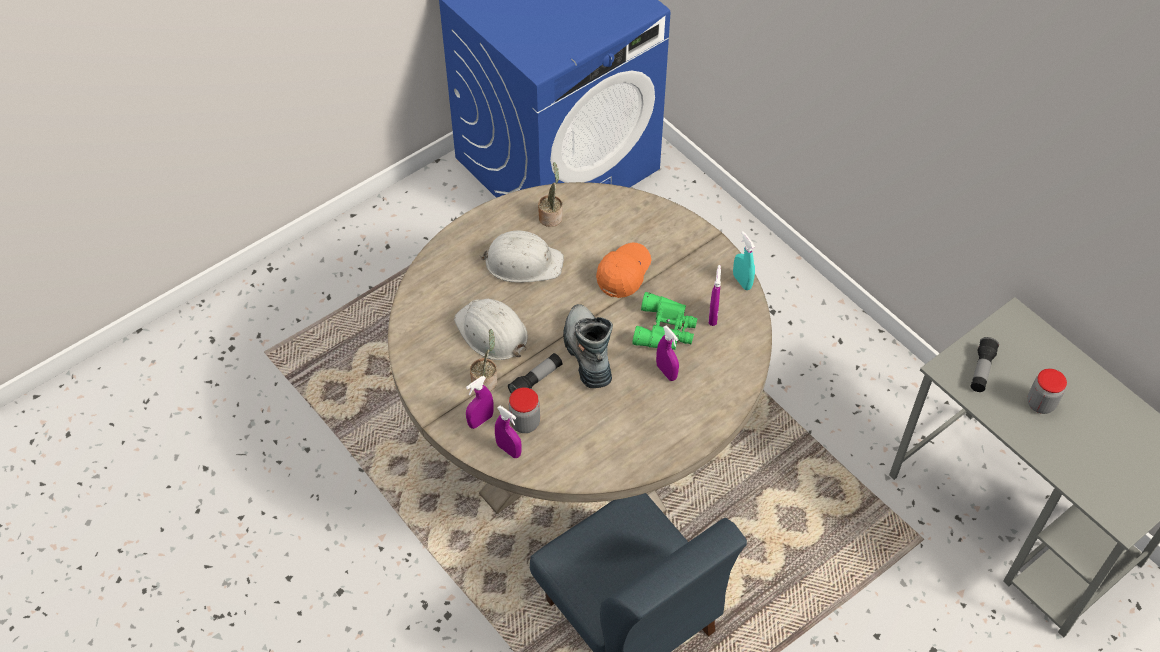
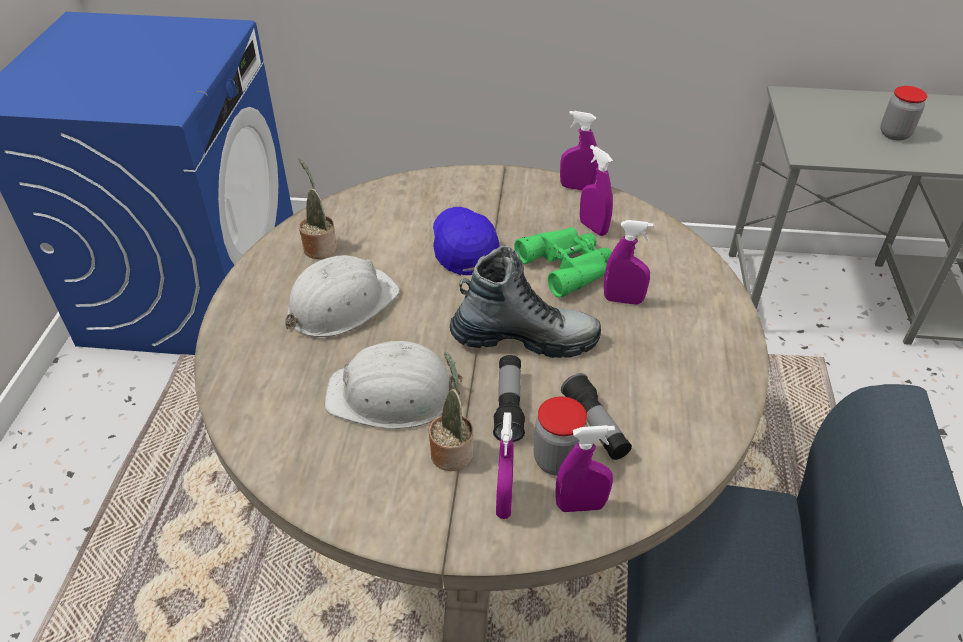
camera: 45 degrees left, 10 degrees down
boot [563,304,613,388] -> boot turned 150 degrees clockwise [450,246,601,358]
orange cap [596,243,651,298] -> blue cap [433,207,500,275]
turquoise spray bottle [733,231,755,290] -> purple spray bottle [560,111,598,190]
flashlight [971,337,999,392] -> flashlight moved to [561,373,632,460]

